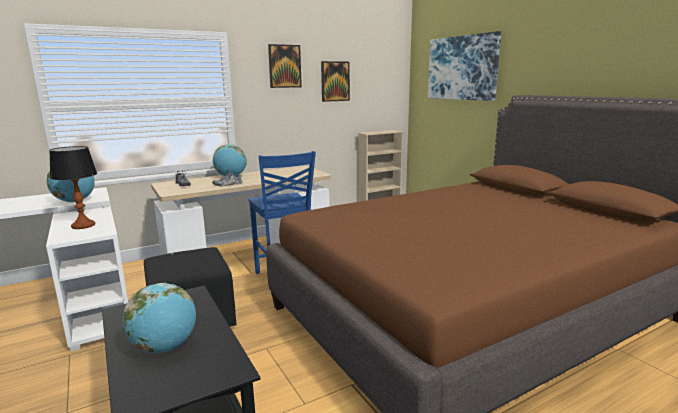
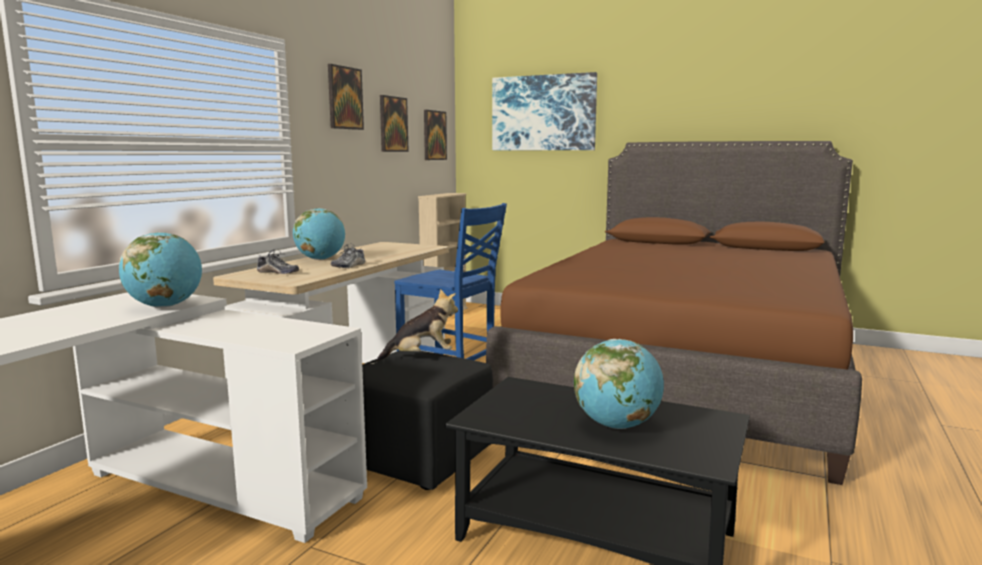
camera: 35 degrees left, 5 degrees down
table lamp [49,146,97,229] -> none
none -> plush toy [376,289,458,362]
none -> picture [424,110,447,160]

